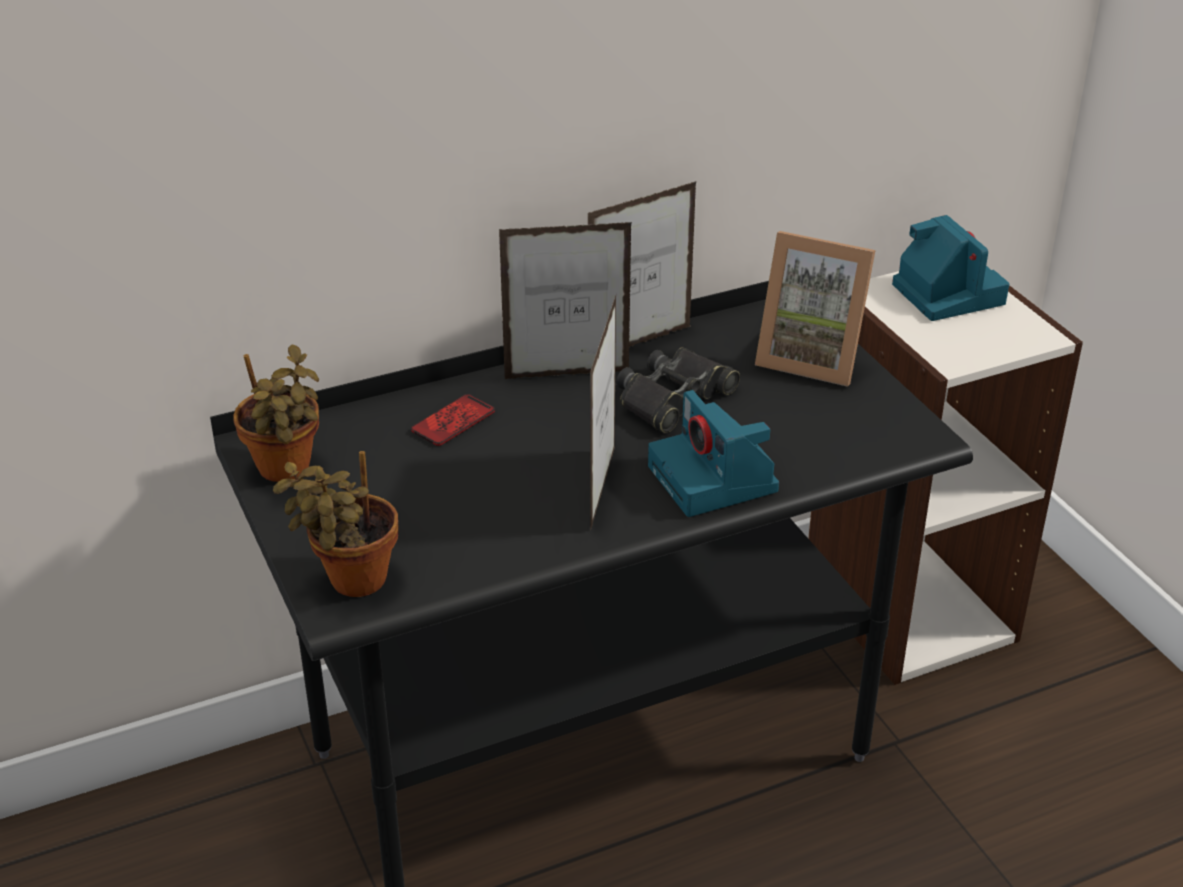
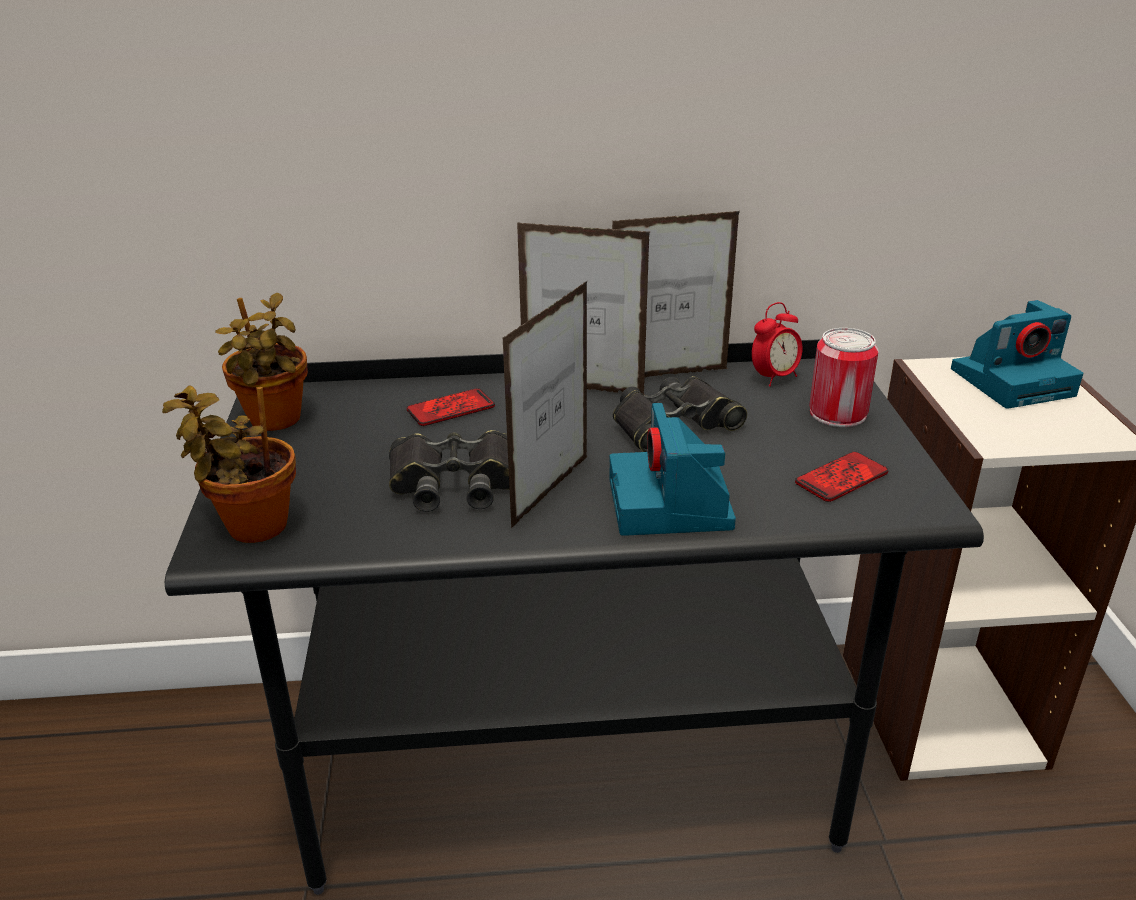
camera: 20 degrees right, 5 degrees down
picture frame [755,231,875,387] -> can [809,328,878,427]
camera [892,215,1009,321] -> camera turned 75 degrees clockwise [951,300,1083,409]
none -> black binoculars [389,430,509,512]
none -> alarm clock [752,302,803,386]
none -> phone [795,452,888,502]

